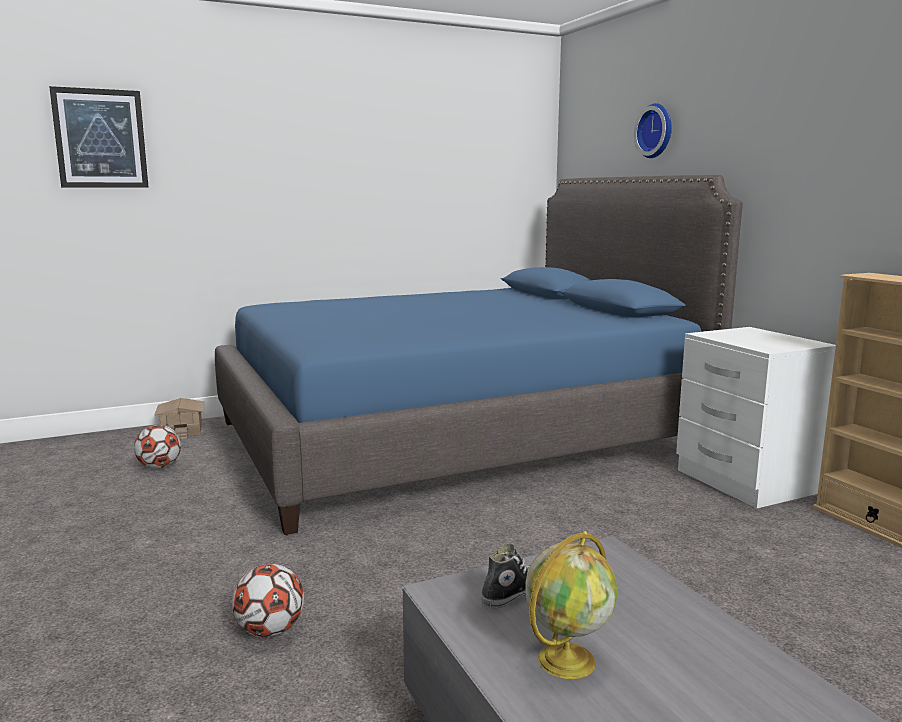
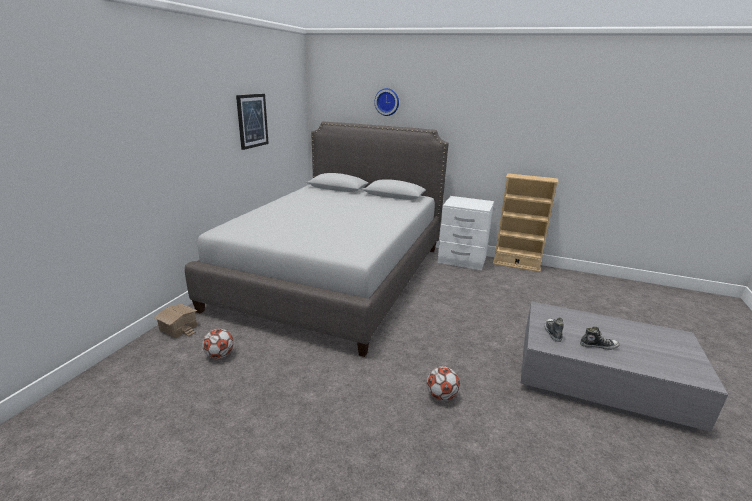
camera: 45 degrees left, 10 degrees up
picture [49,86,149,188] -> picture moved to [236,94,269,150]
blue bed [215,175,743,535] -> grey bed [185,121,449,357]
globe [525,531,617,679] -> shoe [580,327,620,350]

